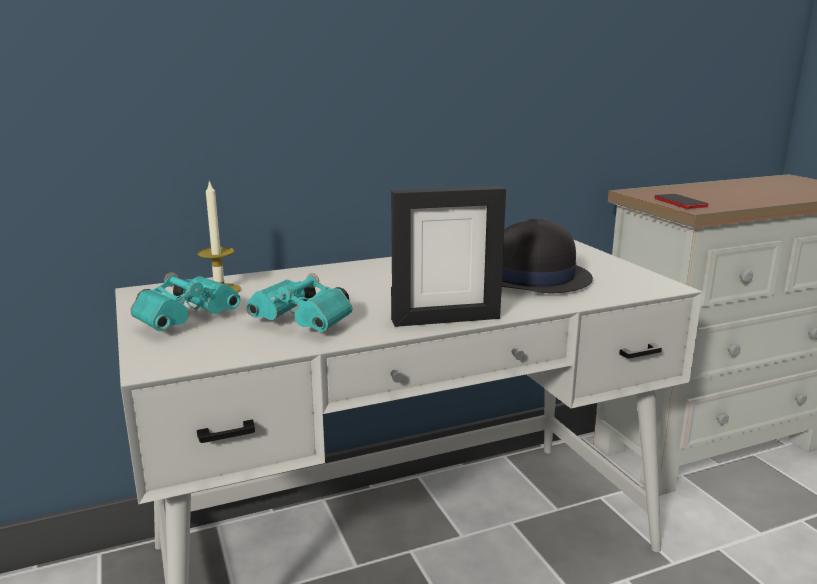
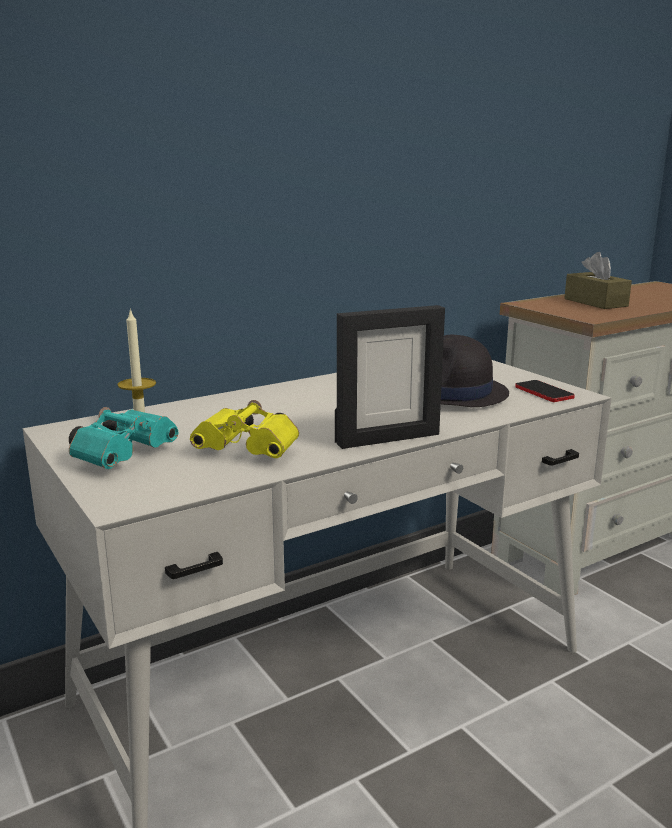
camera: 10 degrees left, 0 degrees up
turquoise binoculars [246,273,353,332] -> yellow binoculars [190,400,299,458]
phone [655,194,708,209] -> phone moved to [515,380,575,402]
none -> brown tissue box [564,252,632,309]

